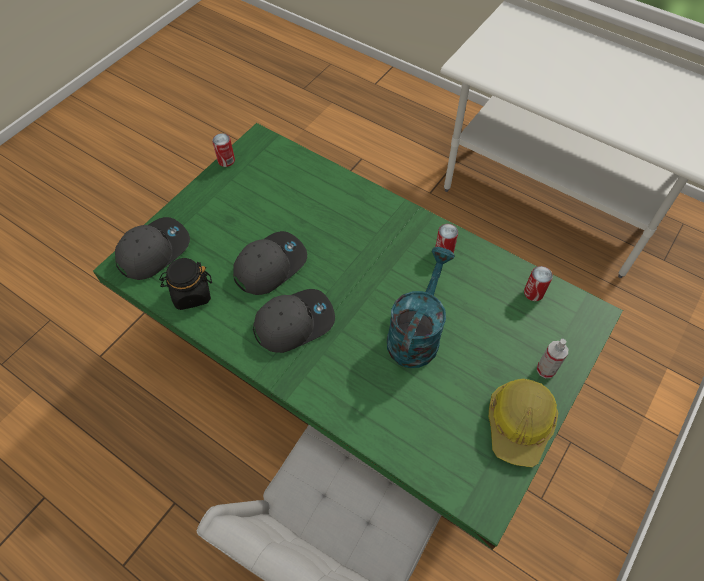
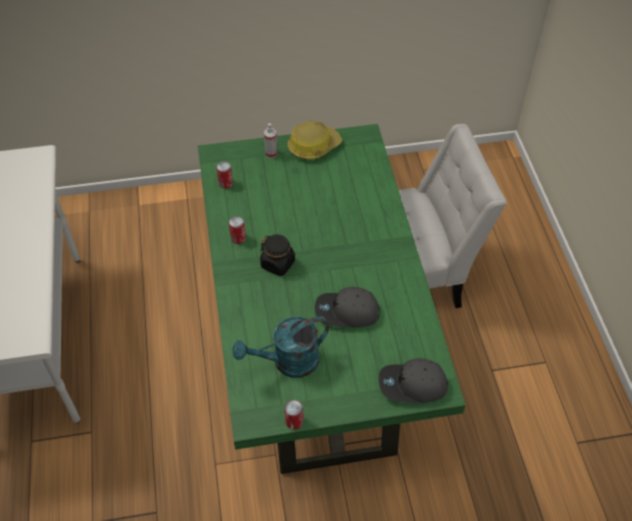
camera: 135 degrees left, 5 degrees down
black jar [159,258,212,310] -> black jar moved to [260,234,295,276]
grey cap [253,289,335,353] -> none
turquoise watering can [387,247,455,368] -> turquoise watering can moved to [232,316,329,378]

